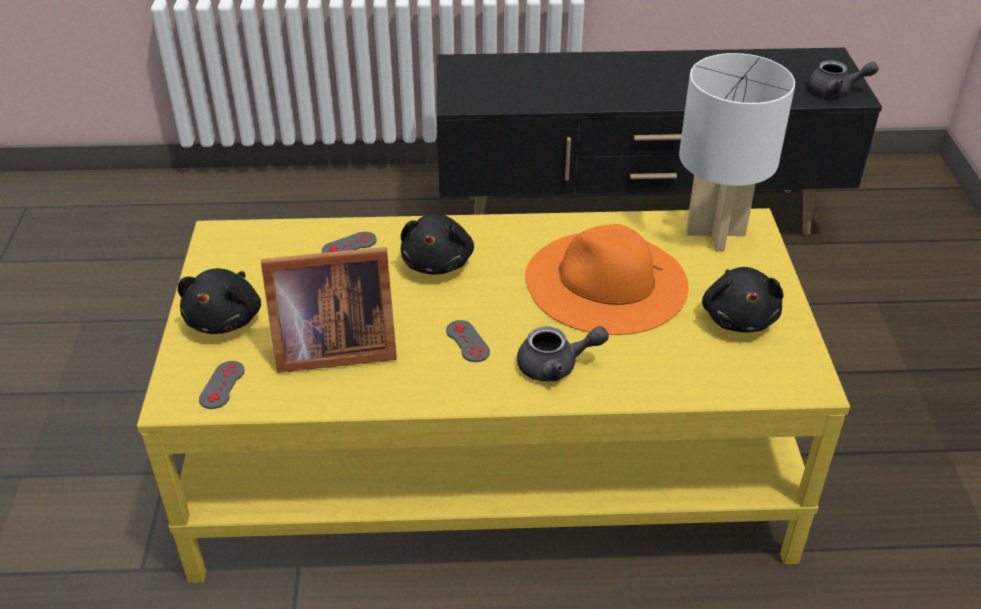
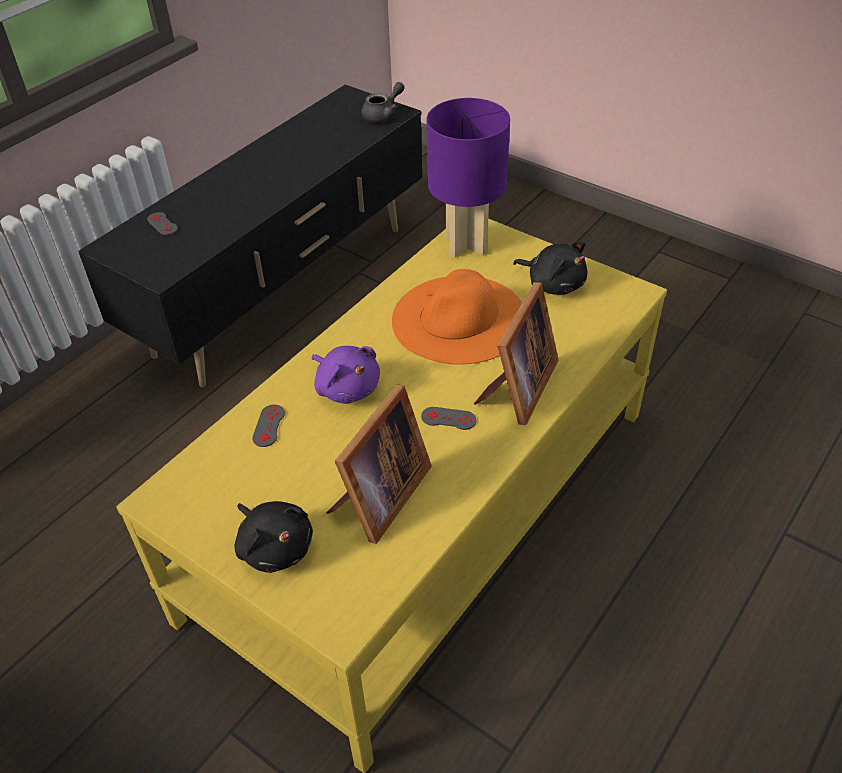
camera: 50 degrees left, 5 degrees up
grey game controller [199,361,245,409] -> grey game controller moved to [147,212,178,235]
black plush toy [401,213,474,275] -> purple plush toy [312,346,380,404]
grey teapot [517,326,609,381] -> picture frame [474,282,559,425]
white table lamp [679,53,795,251] -> purple table lamp [426,98,510,258]

